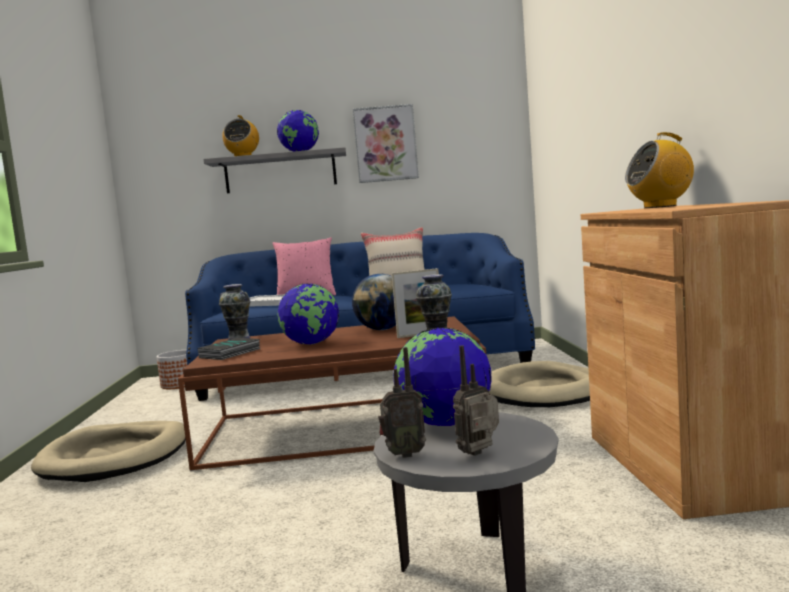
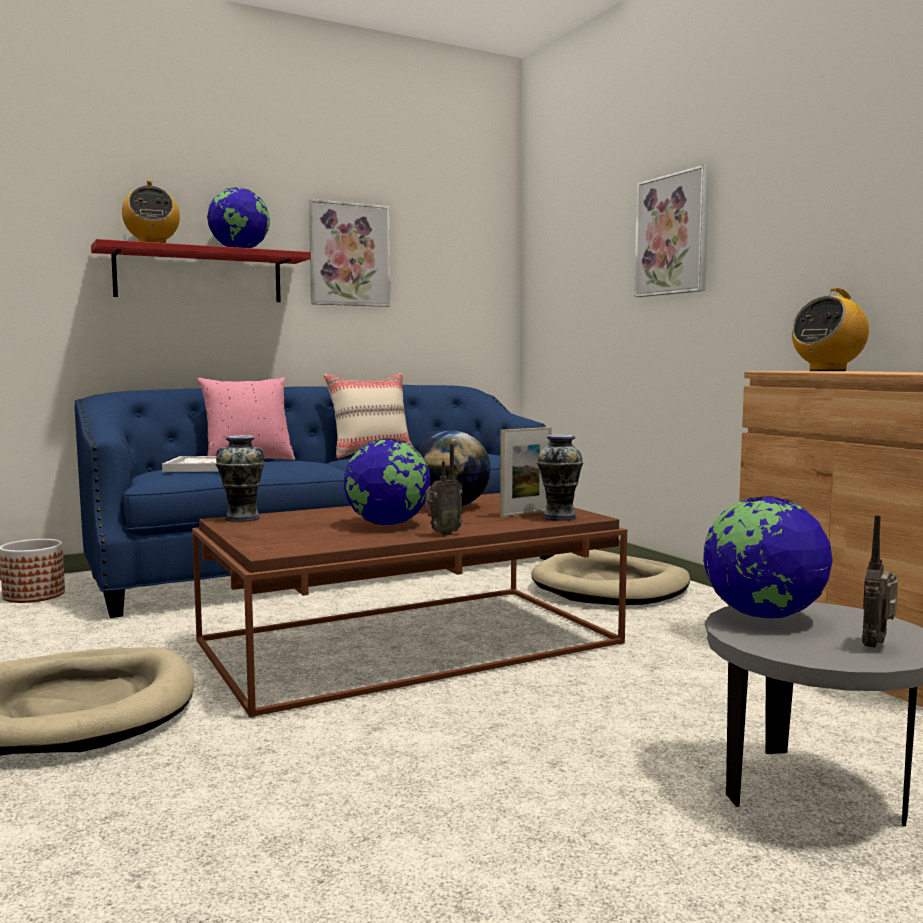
camera: 25 degrees left, 0 degrees up
book [198,338,261,360] -> none
grey shelf [204,147,346,193] -> red shelf [91,239,311,302]
radio [378,347,426,458] -> radio moved to [425,444,463,536]
none -> picture [634,165,710,297]

